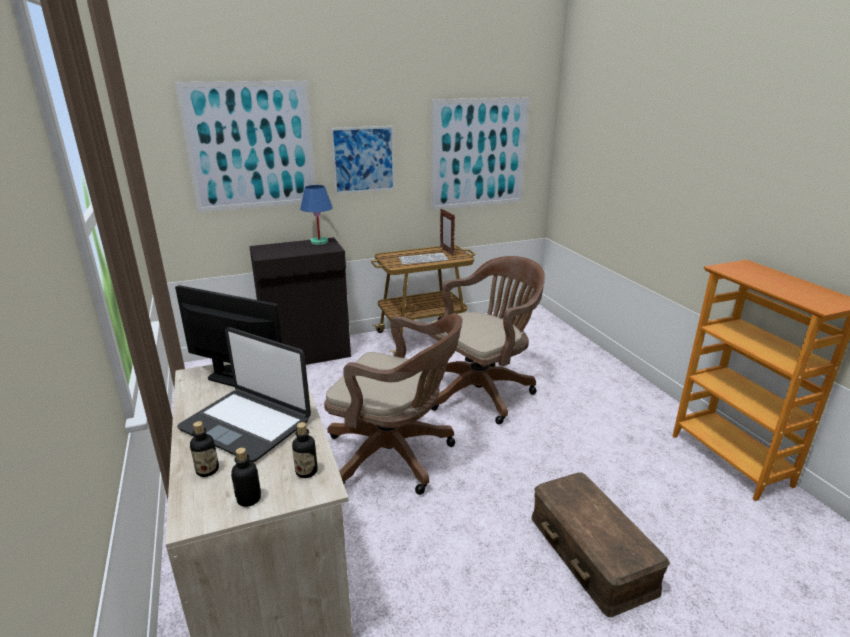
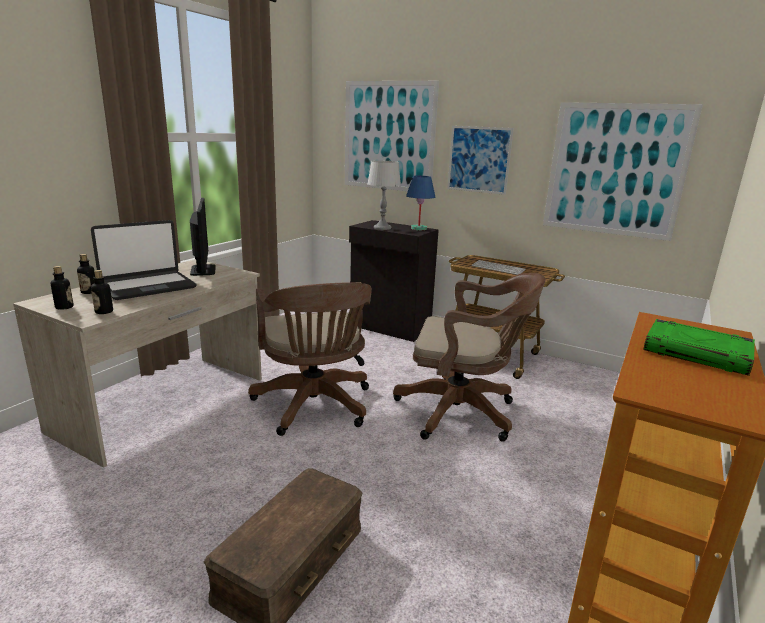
camera: 50 degrees right, 5 degrees down
laptop [177,327,311,462] -> laptop turned 120 degrees counterclockwise [91,220,197,300]
picture frame [440,208,455,256] -> none
none -> grey table lamp [368,160,401,230]
none -> green book [643,319,755,376]

